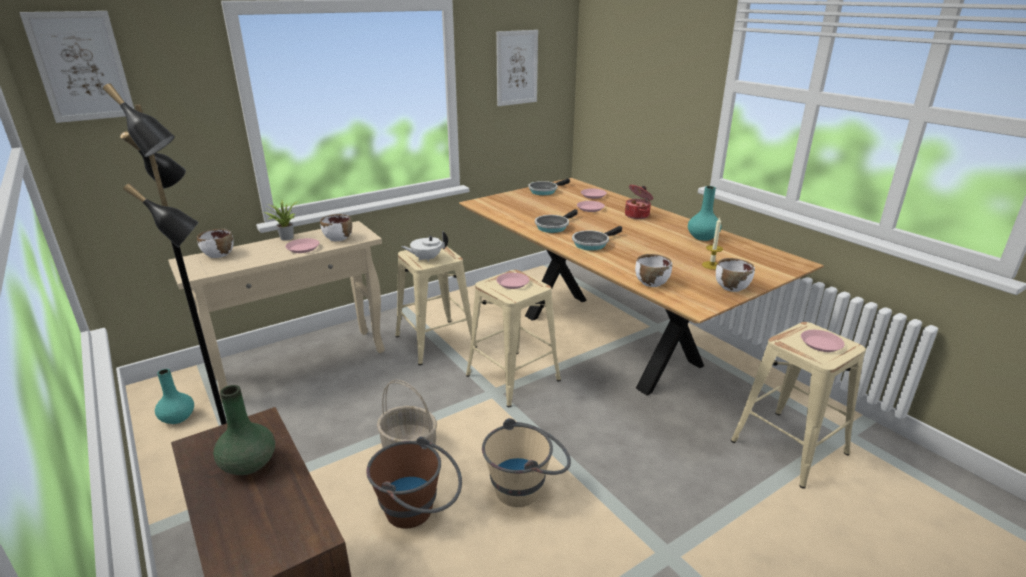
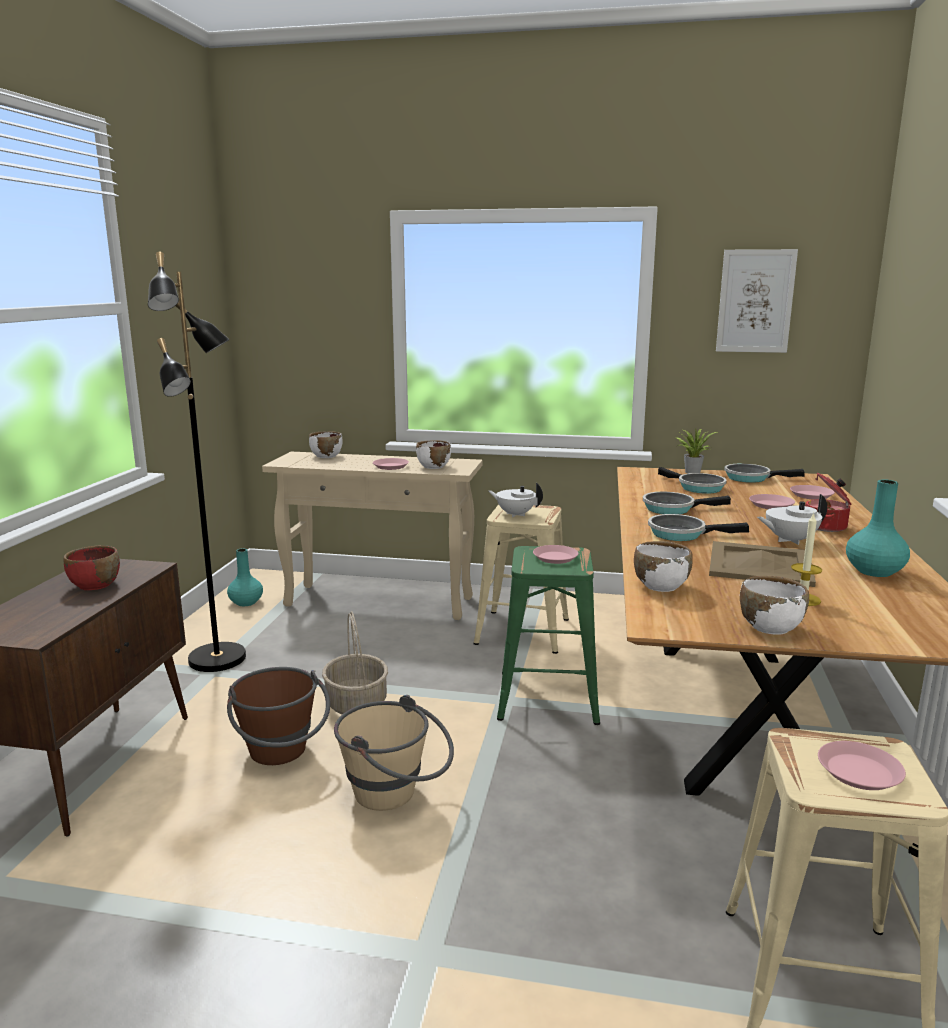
camera: 45 degrees right, 10 degrees down
picture [19,11,134,123] -> none
green vase [213,385,275,475] -> red bowl [63,545,120,590]
potted plant [264,200,299,240] -> potted plant moved to [676,429,718,474]
beige stool [466,270,561,407] -> green stool [497,546,600,725]
none -> frying pan [658,467,727,494]
none -> beige tray [709,541,816,587]
none -> white teapot [757,494,827,545]

